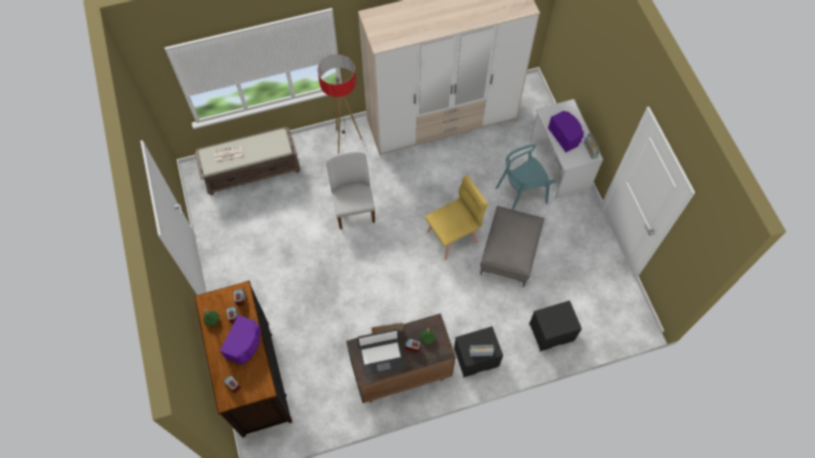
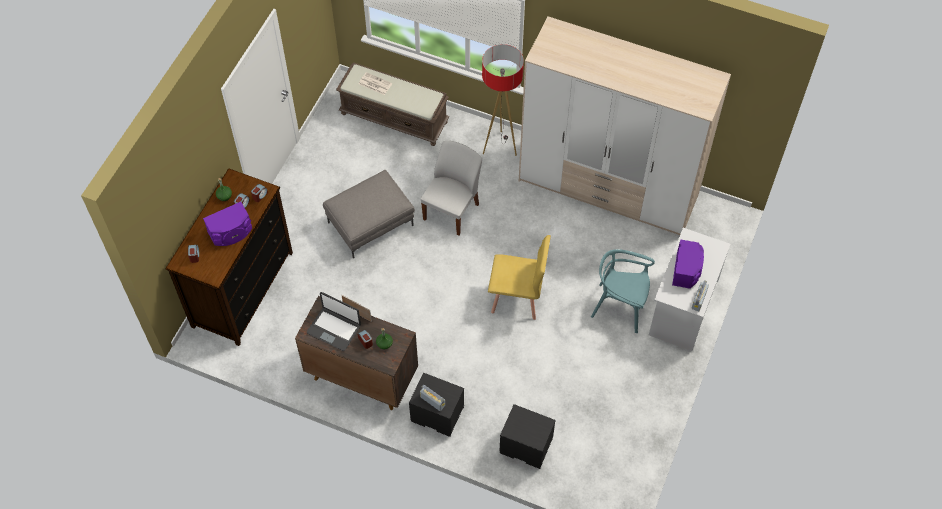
camera: 40 degrees right, 5 degrees down
grey ottoman [480,206,544,287] -> grey ottoman moved to [323,170,415,258]

